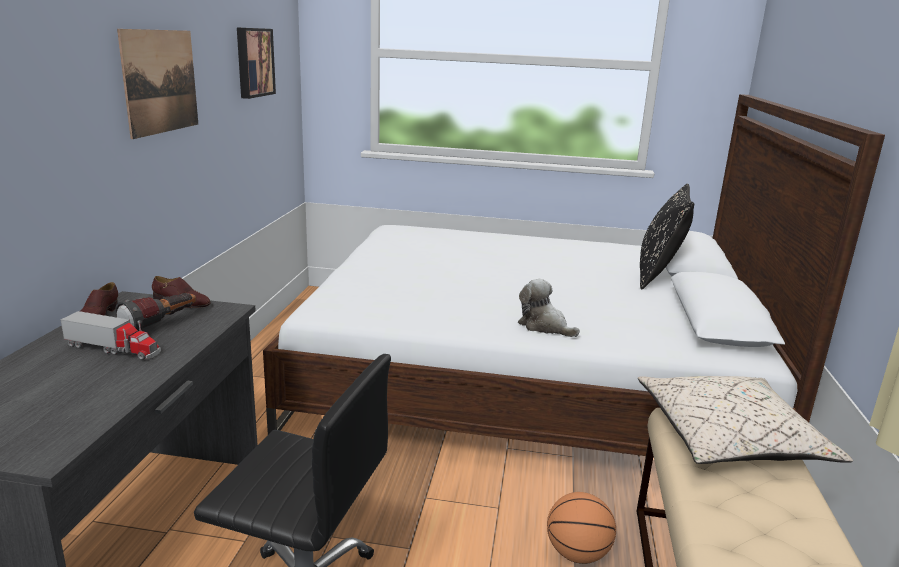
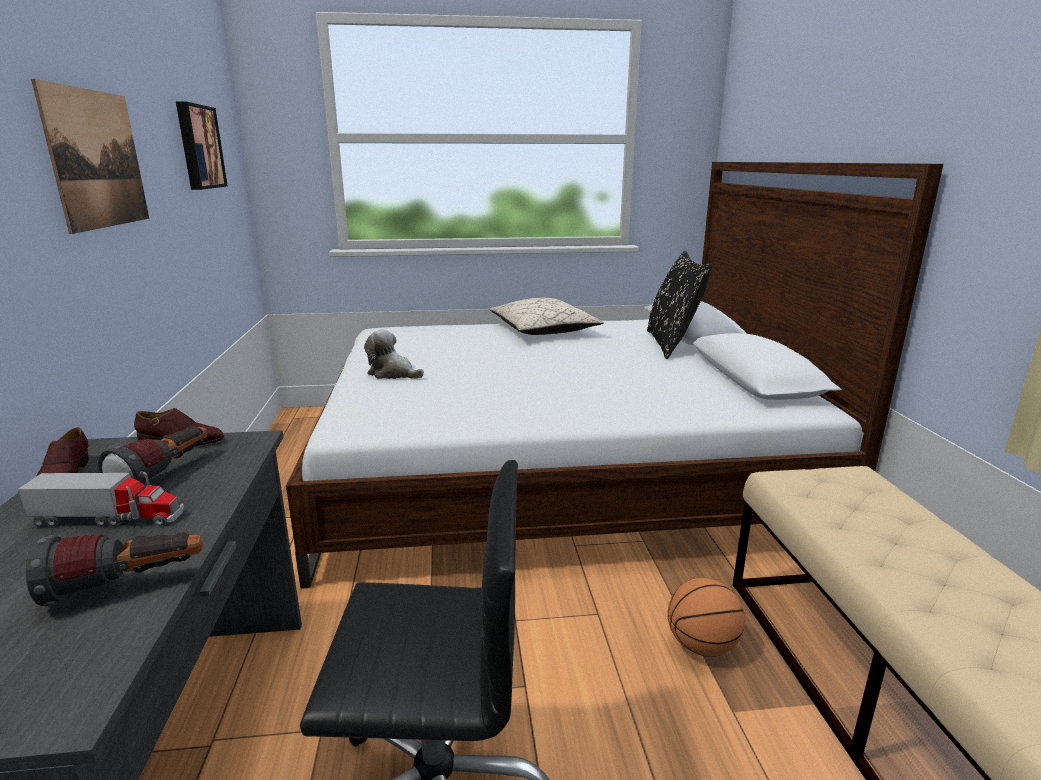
camera: 15 degrees left, 0 degrees up
plush toy [518,279,580,337] -> plush toy moved to [364,330,424,379]
beige pillow [638,376,853,464] -> beige pillow moved to [489,298,604,335]
none -> flashlight [25,532,203,606]

